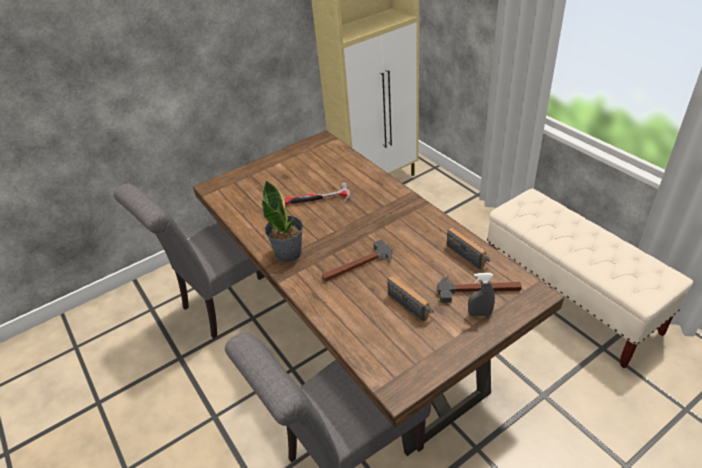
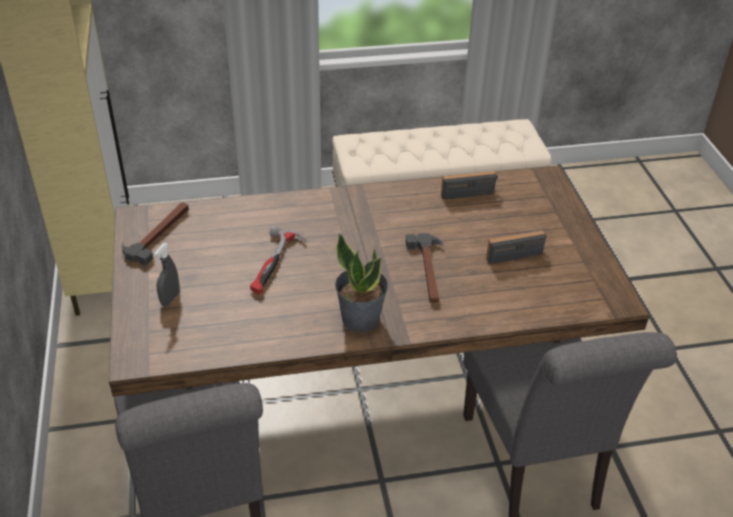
camera: 70 degrees left, 0 degrees up
hammer [437,276,522,303] -> hammer moved to [122,202,189,266]
grey spray bottle [468,273,495,317] -> grey spray bottle moved to [154,243,180,306]

